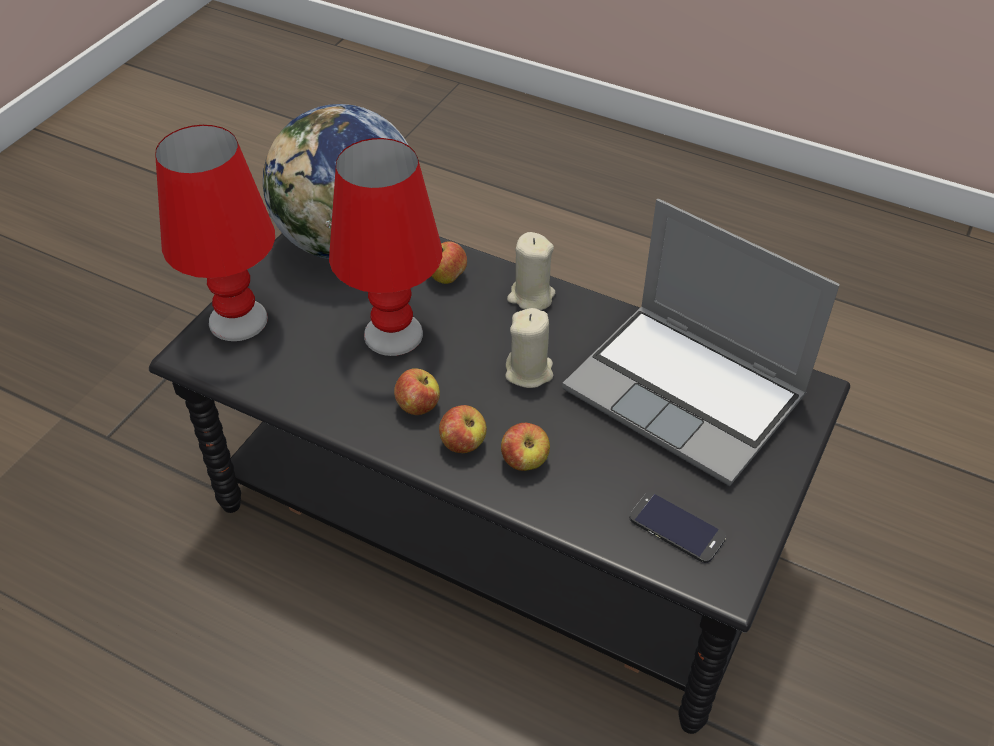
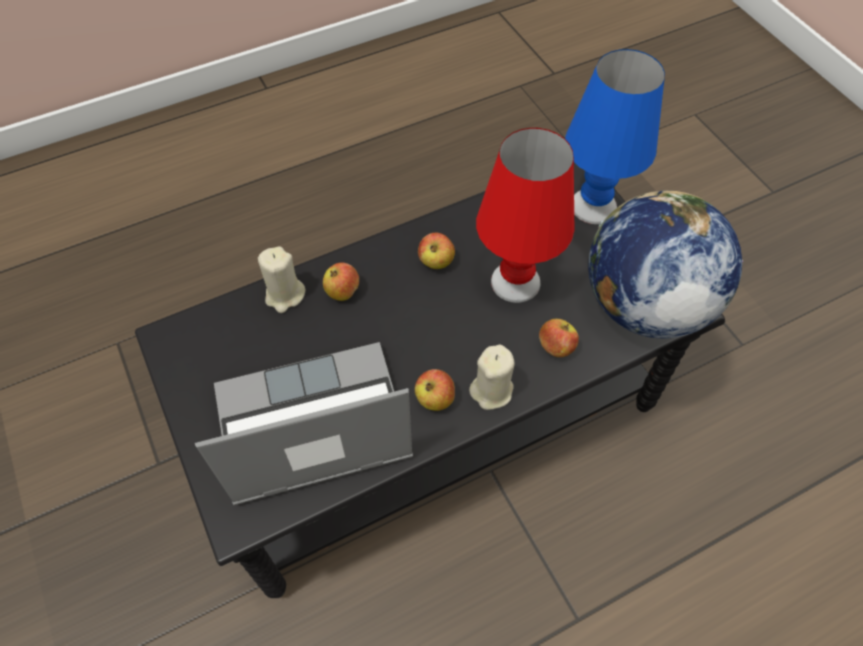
camera: 125 degrees right, 10 degrees up
red table lamp [155,125,275,341] -> blue table lamp [565,49,665,224]
apple [439,405,487,453] -> apple moved to [415,369,455,411]
beige candle [505,308,554,388] -> beige candle moved to [258,246,305,313]
phone [630,492,726,563] -> none

